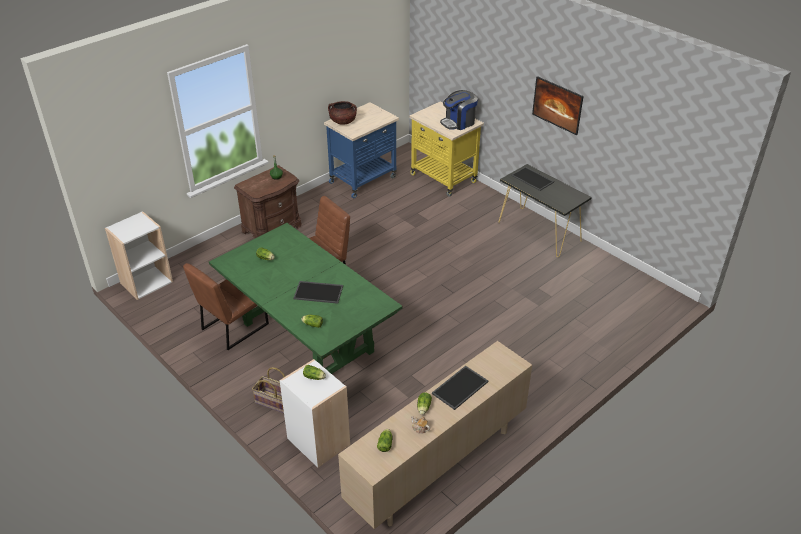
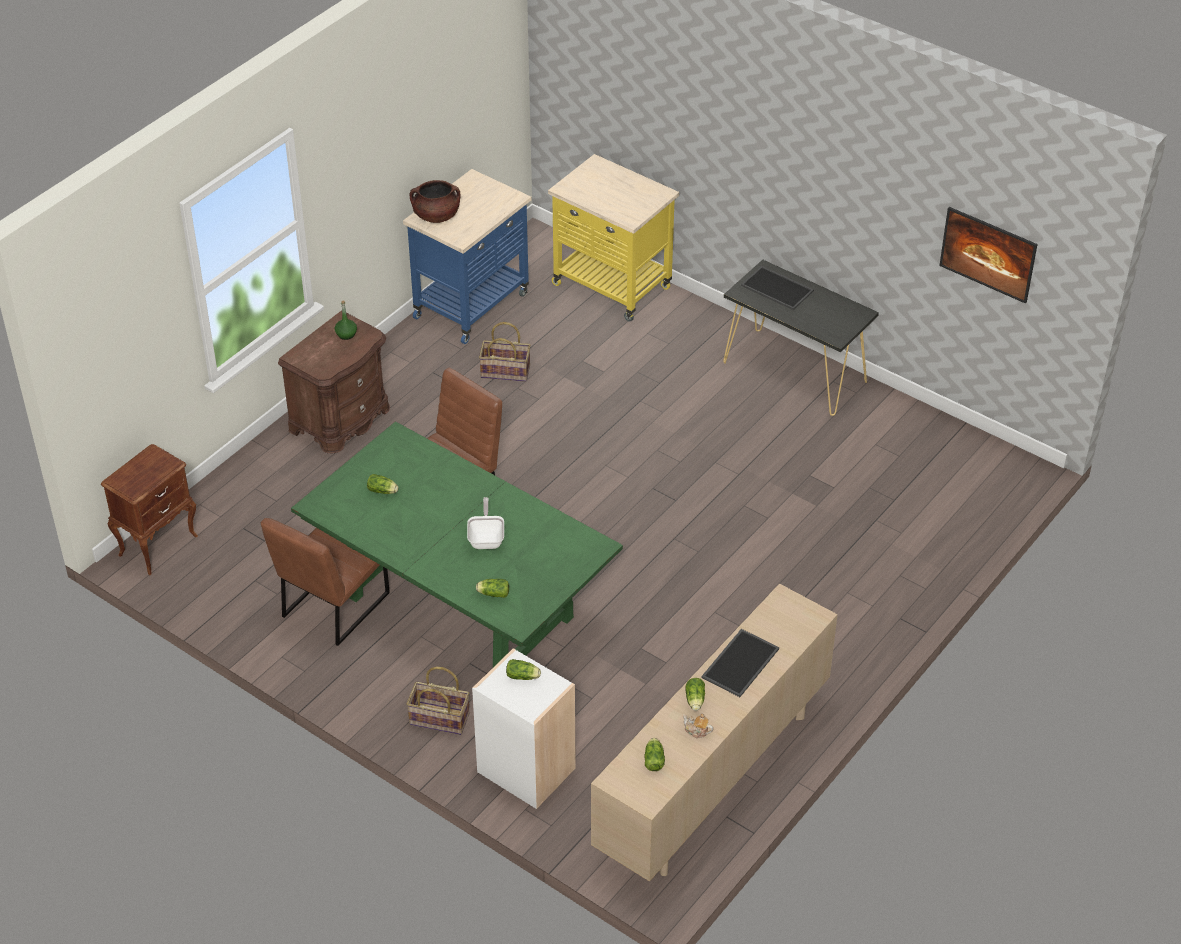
camera: 10 degrees left, 5 degrees up
white bookcase [105,211,173,300] -> brown nightstand [101,444,198,576]
tray [293,281,343,304] -> frying pan [467,497,504,549]
coffee machine [440,90,478,130] -> none
picture [532,76,583,135] -> picture moved to [939,207,1038,304]
none -> basket [479,322,531,382]

